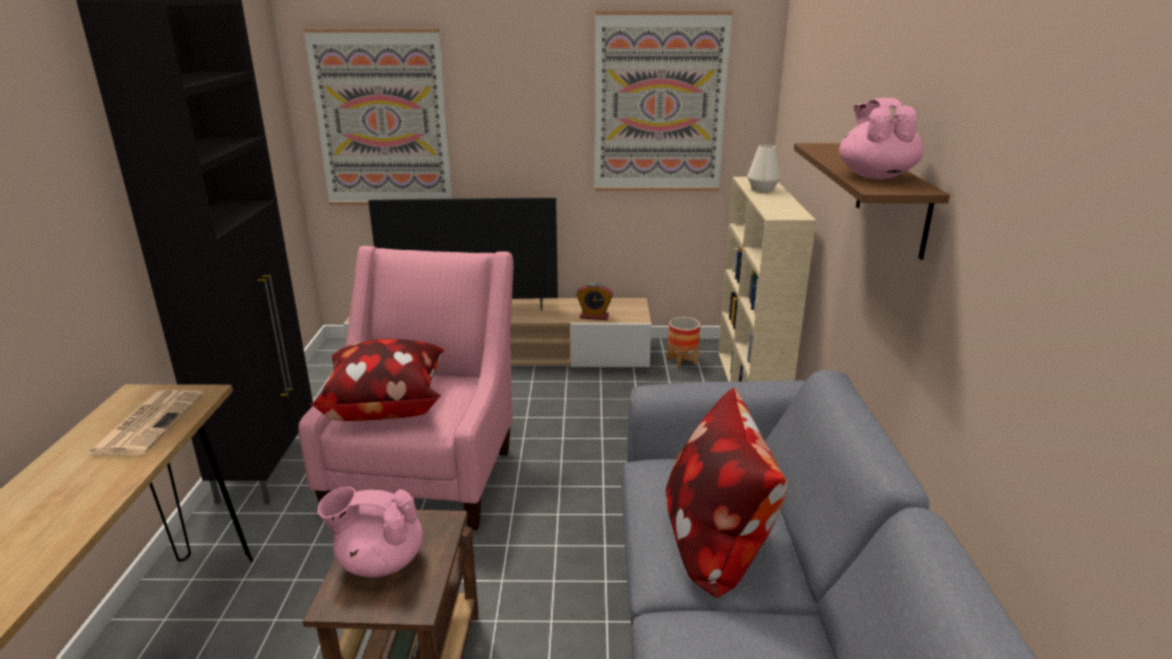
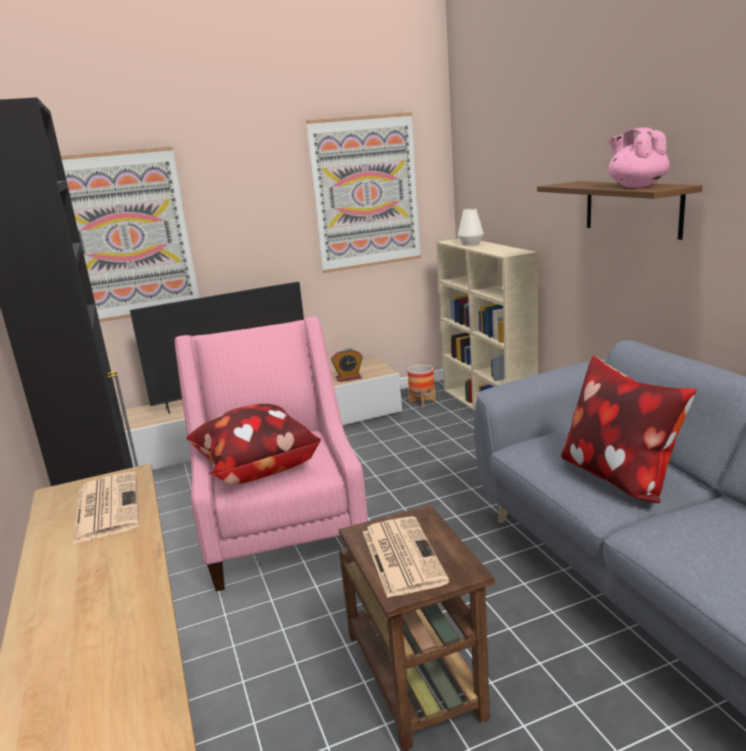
camera: 20 degrees left, 5 degrees down
pink teapot [318,487,423,578] -> newspaper [363,516,450,598]

